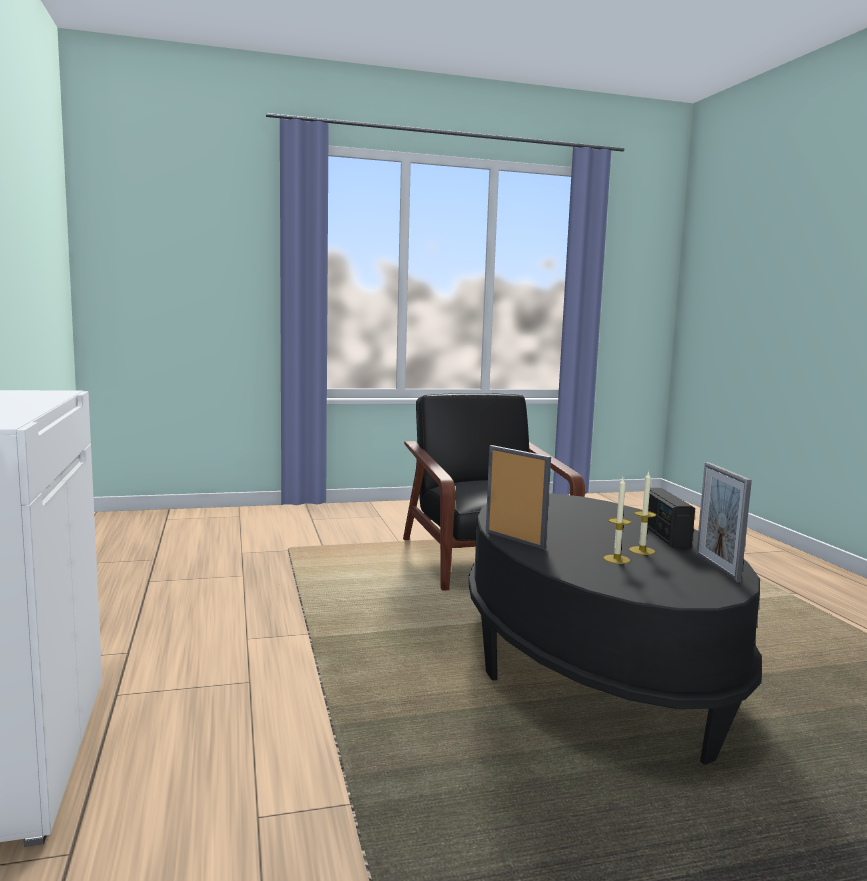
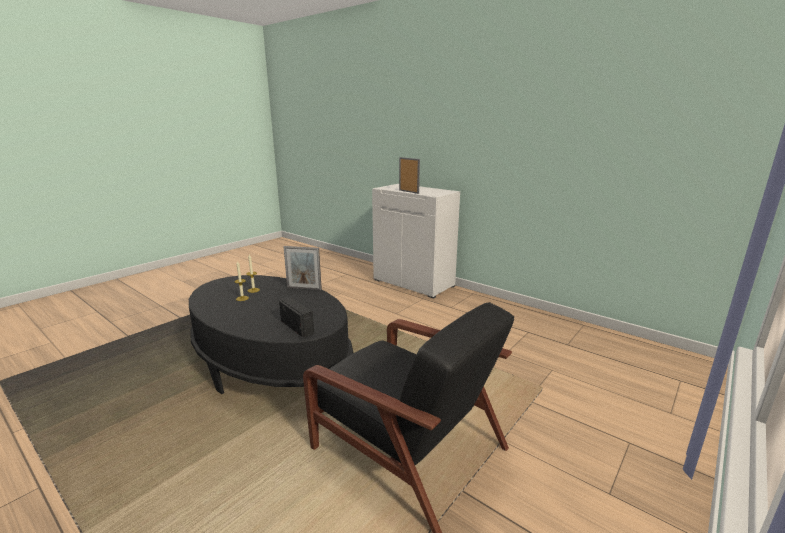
camera: 145 degrees right, 10 degrees up
radio [647,488,695,548] -> radio moved to [279,297,314,338]
picture frame [696,462,752,582] -> picture frame moved to [399,157,420,194]

